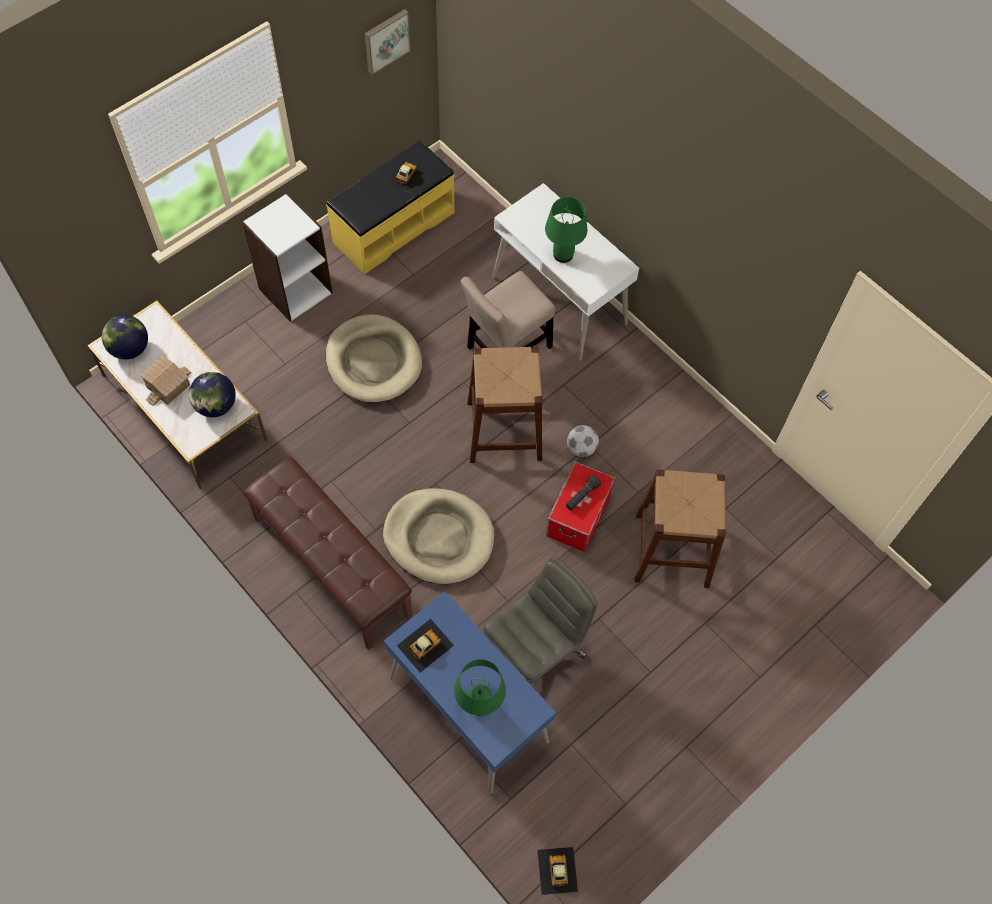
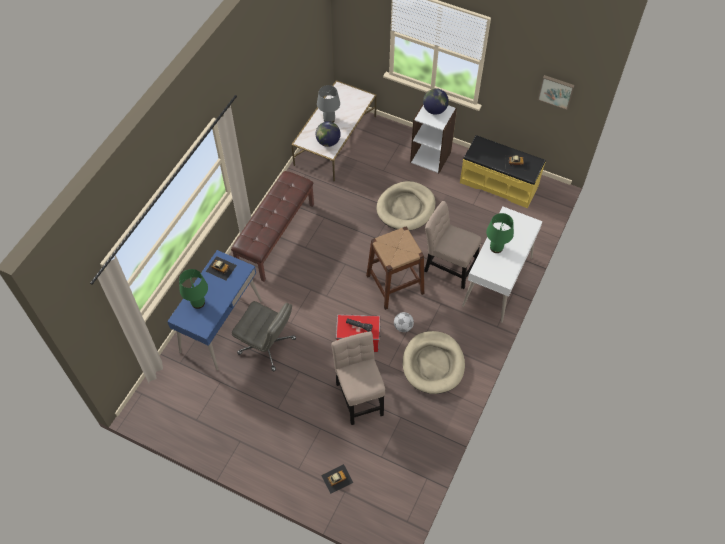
camera: 70 degrees right, 5 degrees down
globe [102,315,148,360] -> globe moved to [423,88,449,115]
toy house [139,355,191,406] -> grey table lamp [317,85,340,122]
beige dog bed [383,488,494,584] -> beige dog bed moved to [403,331,465,394]
toy car [537,847,578,895] -> toy car moved to [321,464,353,494]
brown stool [635,469,725,588] -> beige chair [331,331,385,425]

